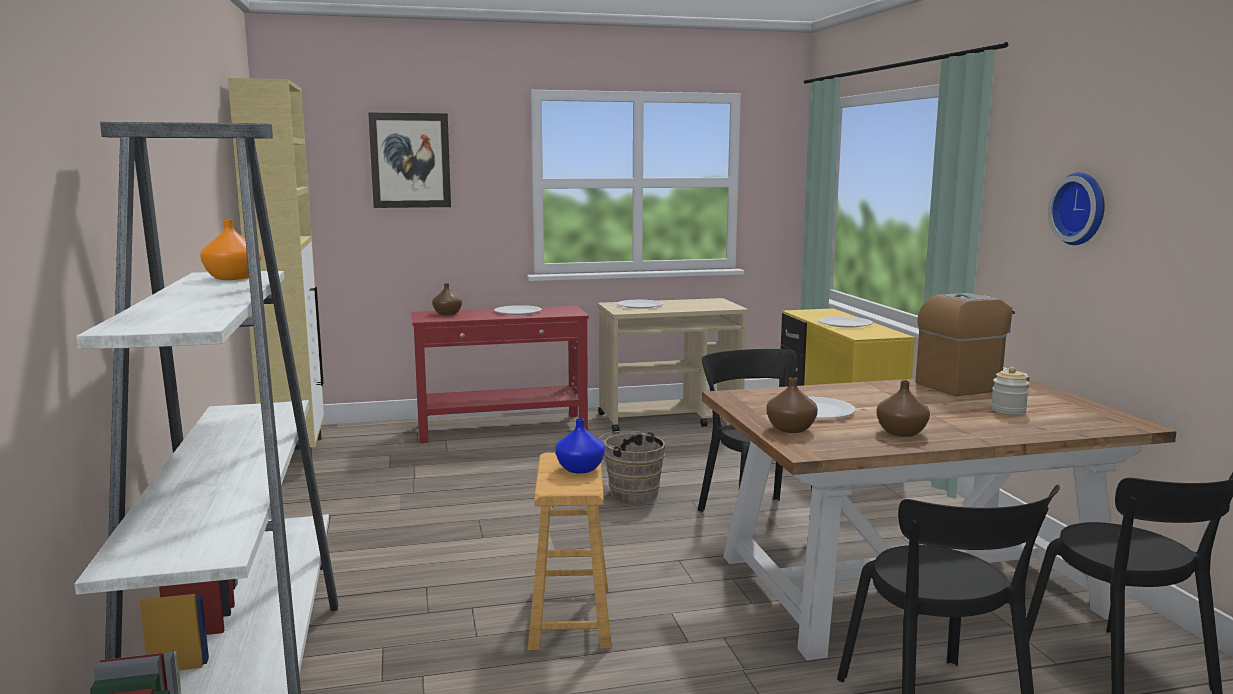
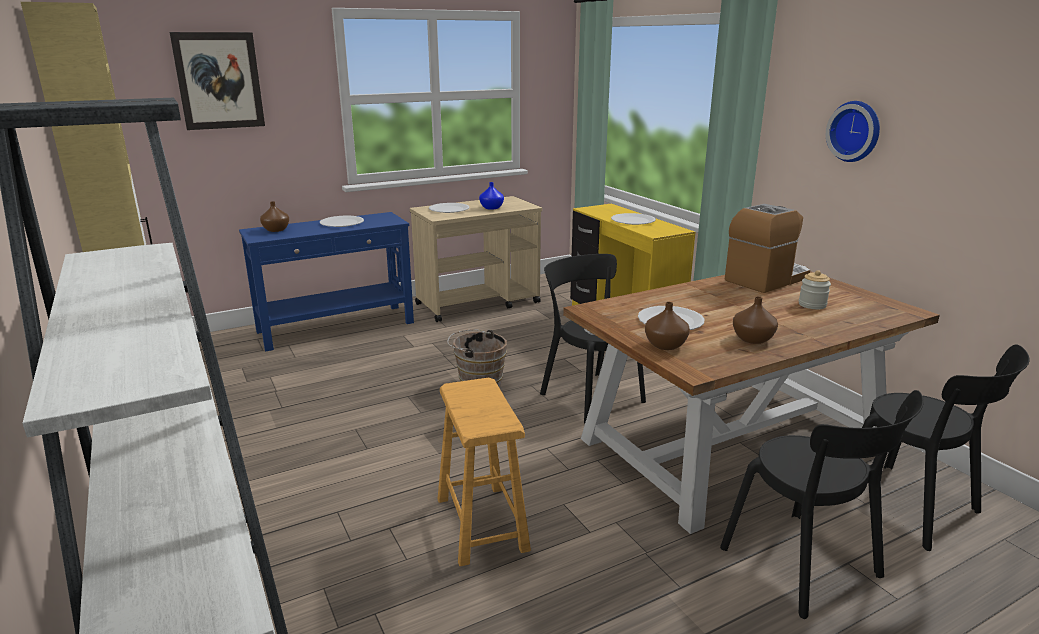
camera: 15 degrees left, 10 degrees up
orange vase [200,220,261,280] -> none
red console table [412,306,589,443] -> blue console table [239,212,414,352]
blue vase [555,418,605,474] -> blue vase moved to [479,182,504,210]

